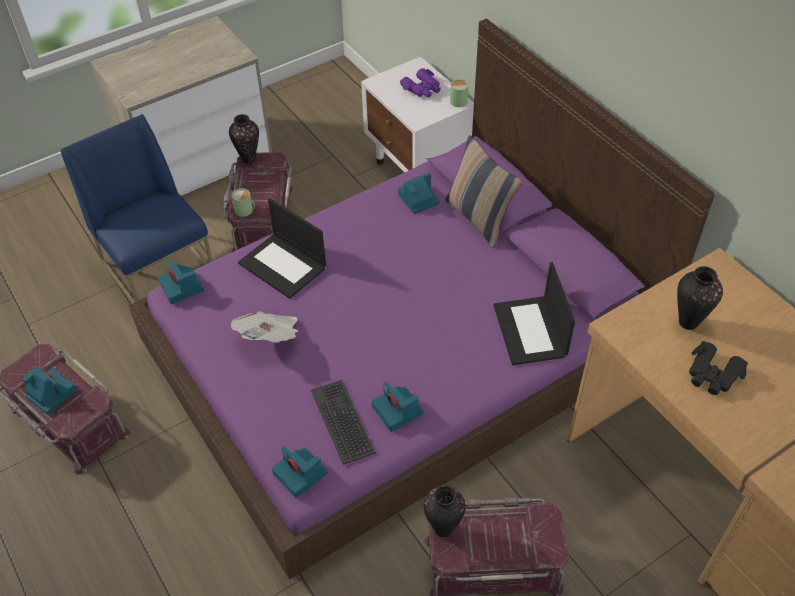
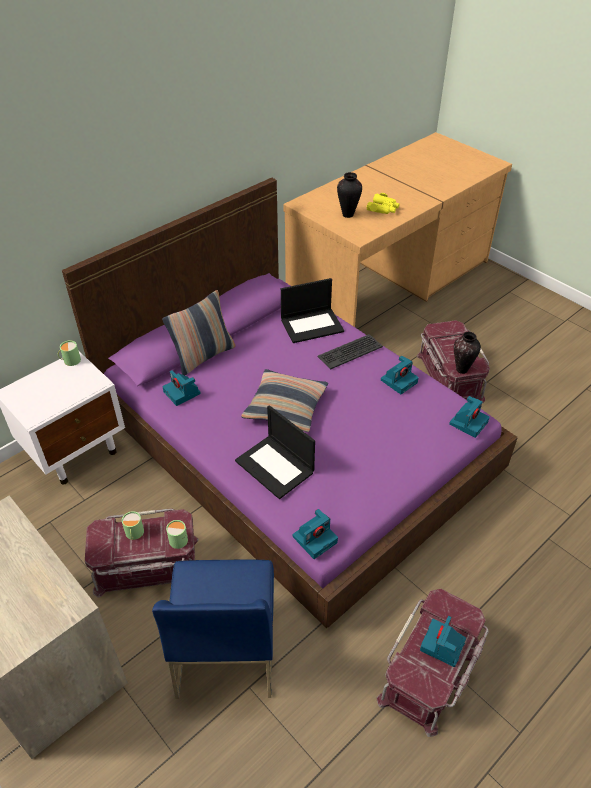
camera: 100 degrees left, 5 degrees down
blue chair [60,114,213,304] -> blue chair turned 45 degrees counterclockwise [152,559,274,699]
vase [229,114,259,163] -> none
newspaper [231,311,298,343] -> none
laptop [238,198,326,299] -> laptop turned 105 degrees clockwise [235,405,315,499]
keyboard [311,380,376,465] -> keyboard moved to [317,334,383,370]
purple binoculars [400,68,441,98] -> none
black binoculars [689,341,748,395] -> yellow binoculars [367,193,400,214]
none -> green mug [122,511,144,540]
none -> pillow [241,369,328,432]

